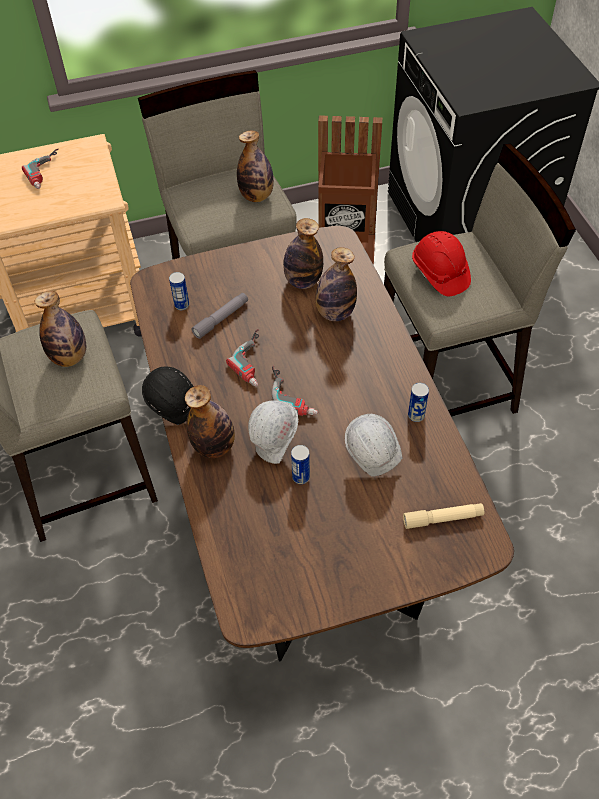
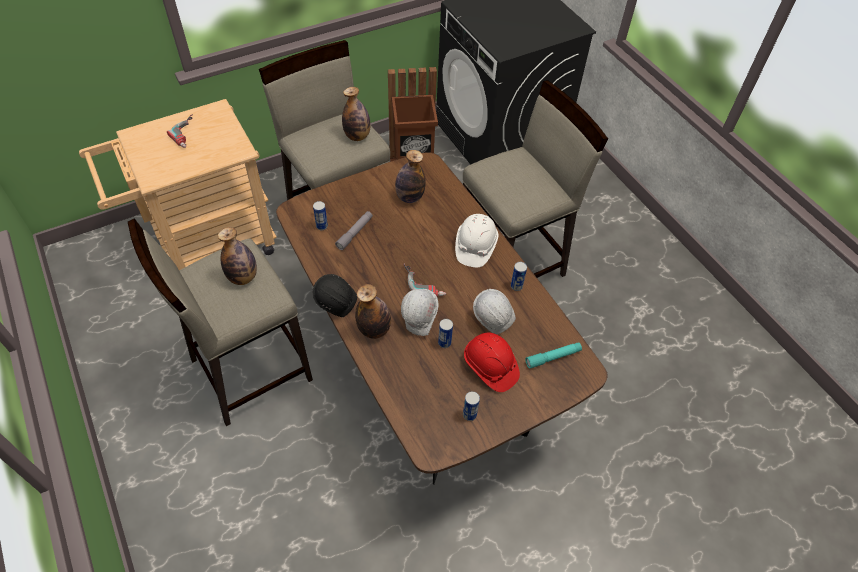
camera: 15 degrees left, 0 degrees up
power drill [226,329,259,386] -> none
bottle [315,247,357,321] -> none
beige flashlight [403,503,484,529] -> turquoise flashlight [525,342,582,369]
red hard hat [412,231,471,296] -> red hard hat moved to [464,333,520,392]
none -> white hard hat [455,214,498,267]
none -> can [463,391,480,421]

